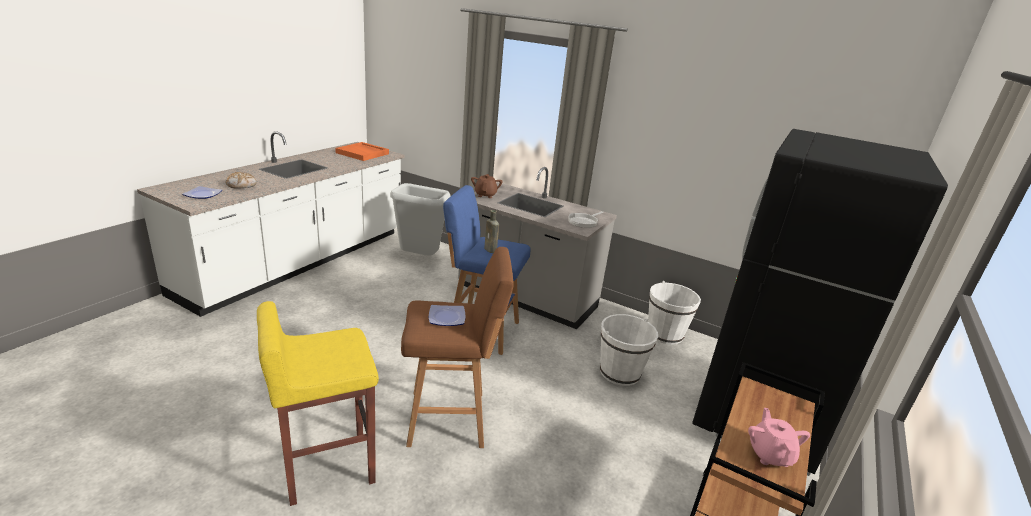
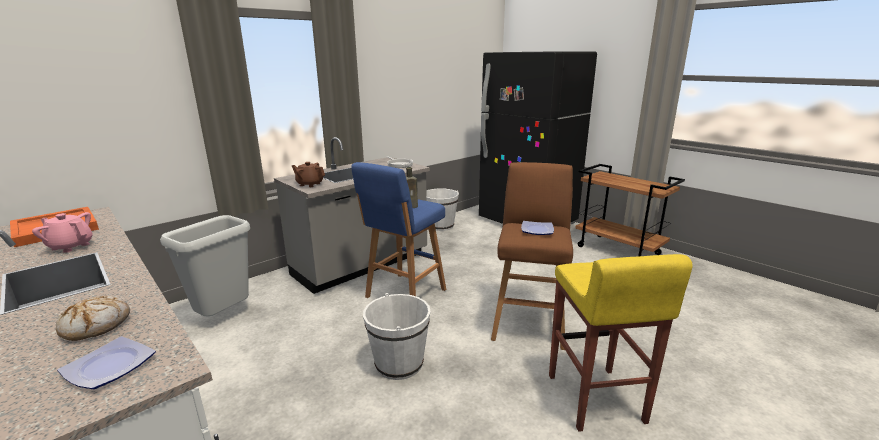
camera: 70 degrees left, 5 degrees down
white bucket [600,314,658,386] -> white bucket moved to [363,293,431,380]
pink teapot [748,408,810,467] -> pink teapot moved to [32,212,93,253]

